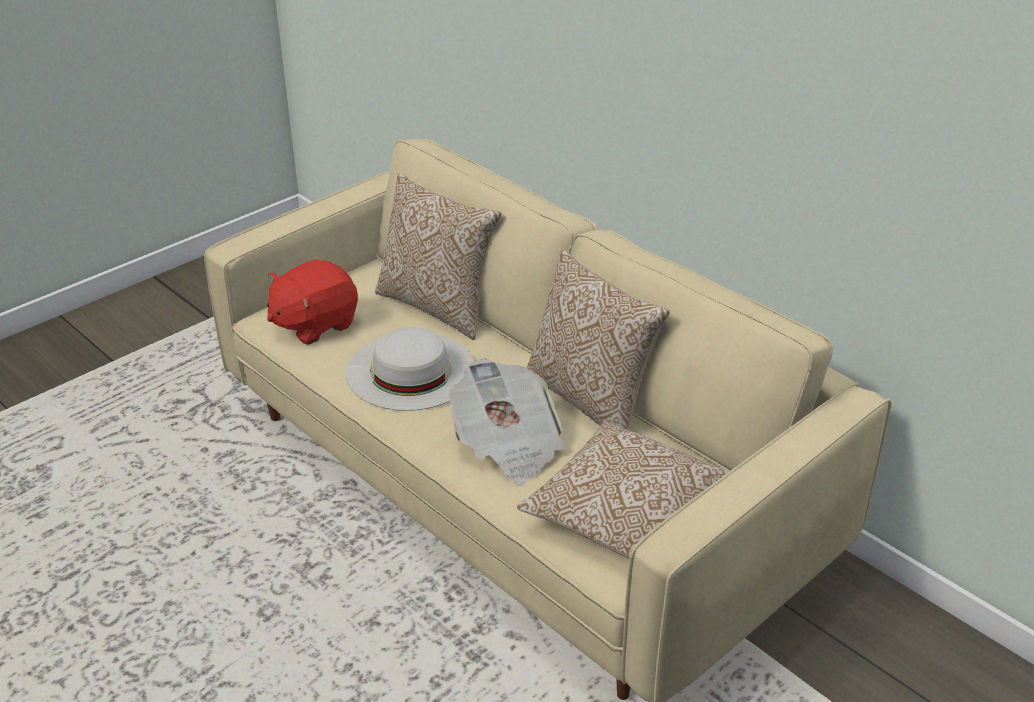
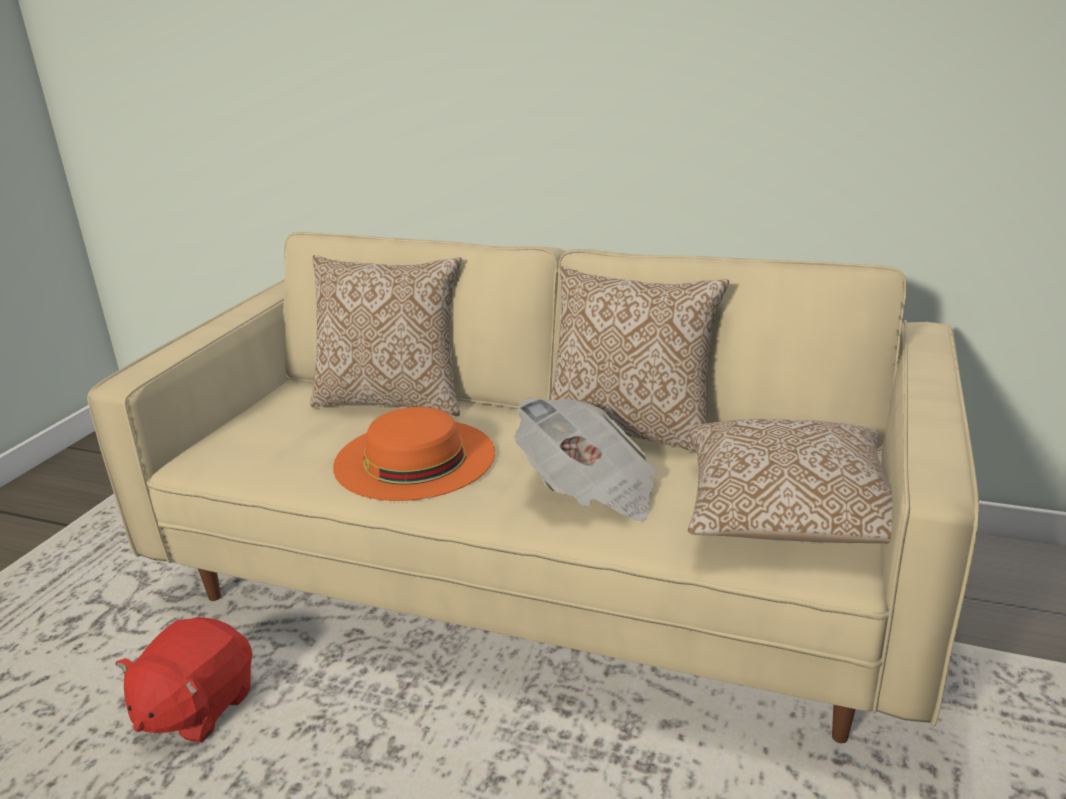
camera: 25 degrees left, 10 degrees down
red plush toy [267,260,358,345] -> red plush toy moved to [116,617,252,742]
white hat [346,327,474,411] -> orange hat [333,407,495,501]

